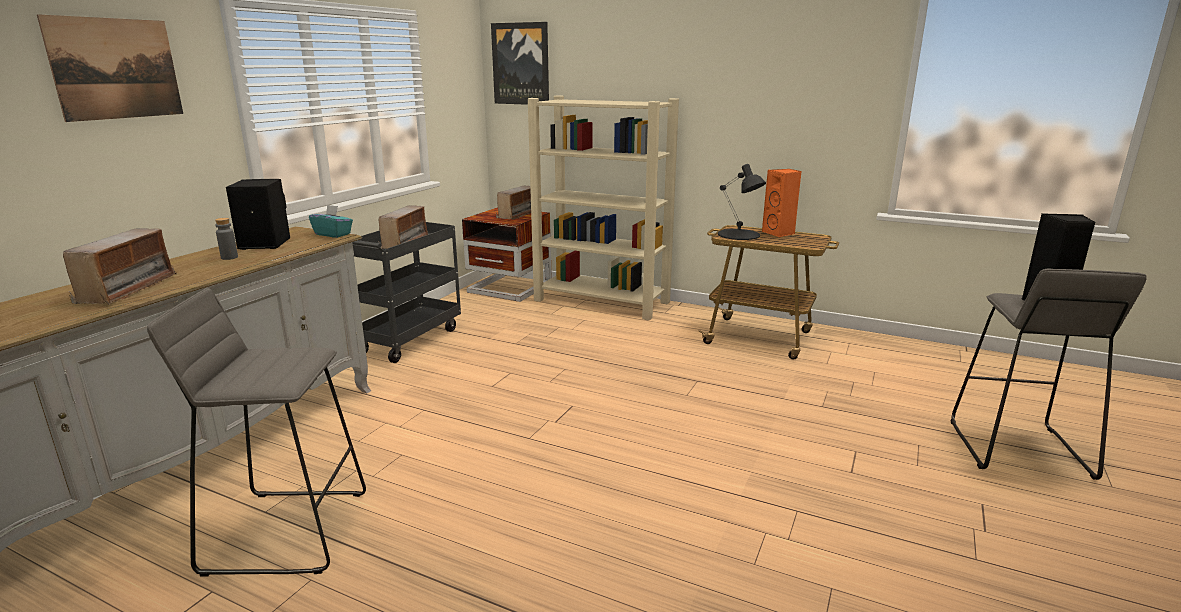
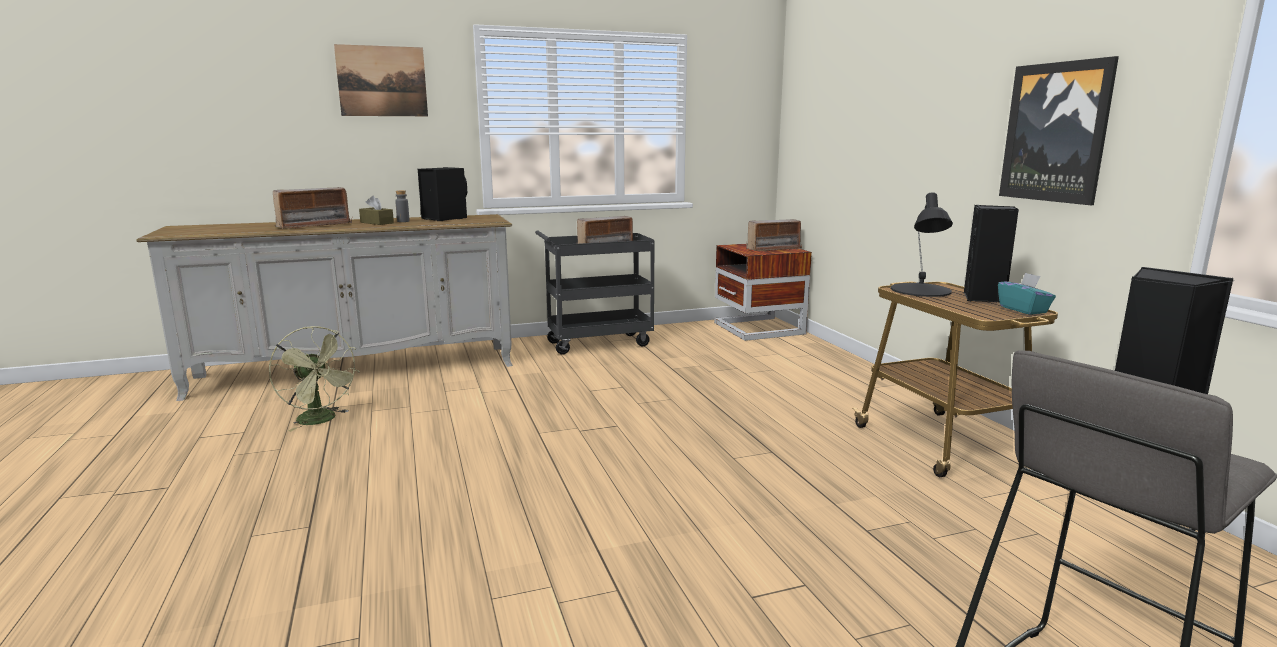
camera: 45 degrees right, 5 degrees down
grey stool [147,288,366,577] -> green fan [269,326,359,431]
turquoise tissue box [309,205,353,238] -> turquoise tissue box moved to [998,272,1056,315]
picture [491,22,549,105] -> picture moved to [999,56,1119,205]
beige bookcase [528,95,679,321] -> none
orange speaker [762,169,802,237] -> black speaker [964,205,1019,302]
none -> brown tissue box [359,196,394,225]

